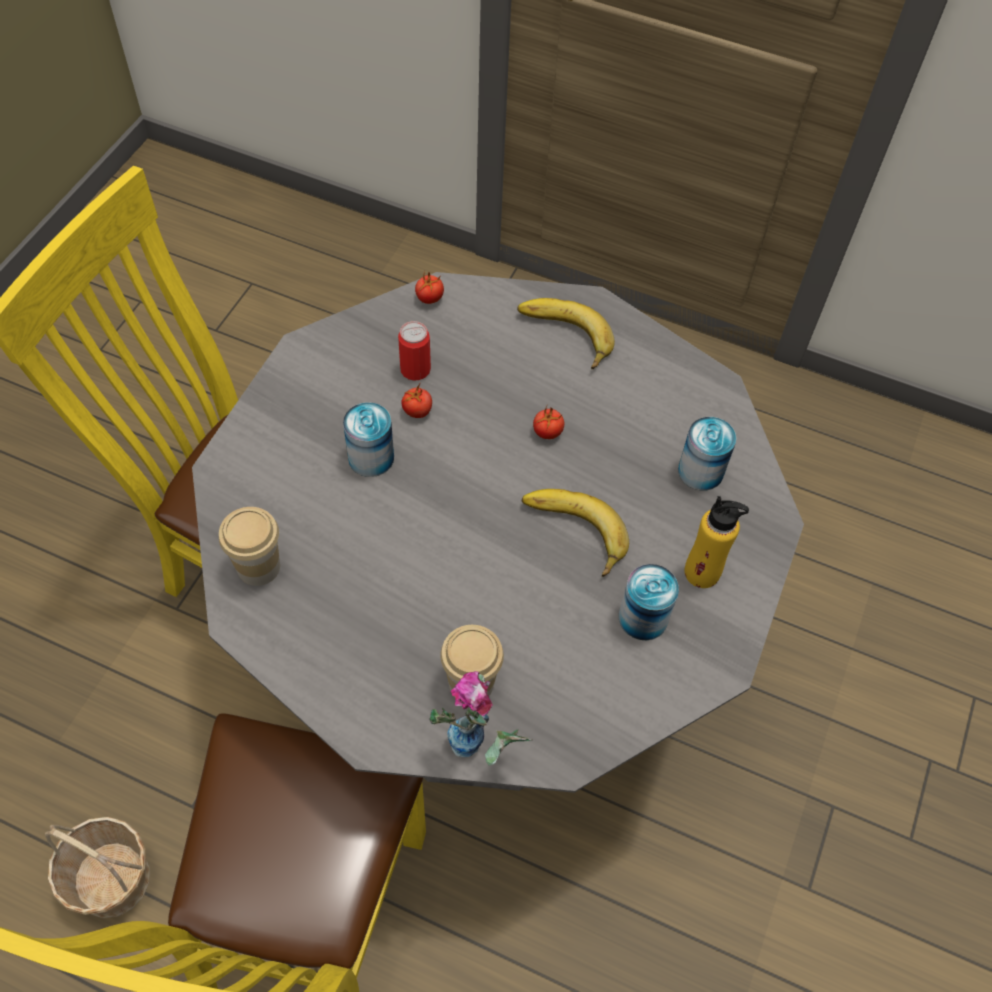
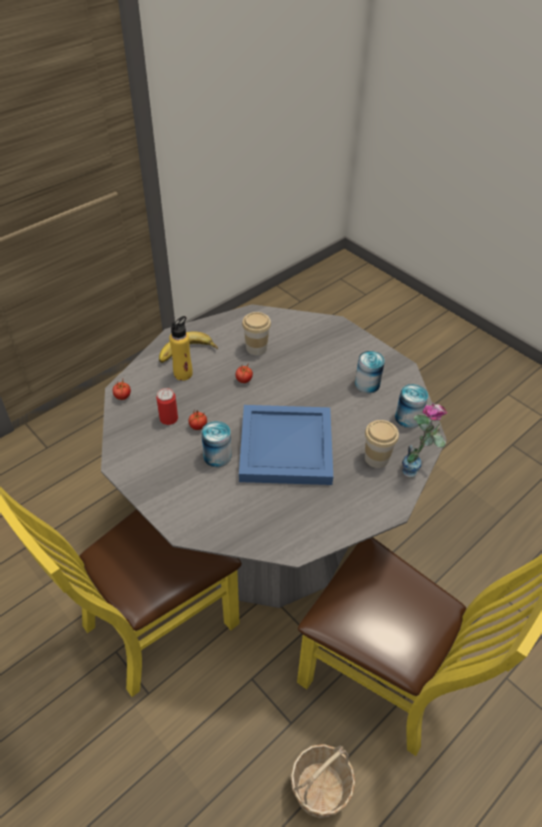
camera: 65 degrees left, 10 degrees down
cup [219,507,280,586] -> cup moved to [242,312,271,355]
banana [522,489,629,577] -> none
can [678,417,737,490] -> can moved to [395,384,428,428]
yellow bottle [684,496,749,588] -> yellow bottle moved to [169,316,193,381]
none -> blue tray [239,405,333,485]

